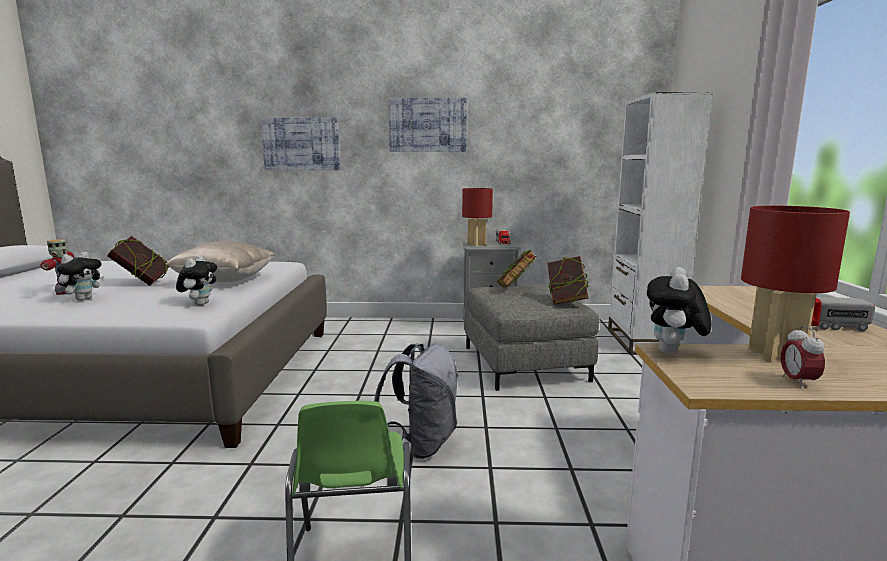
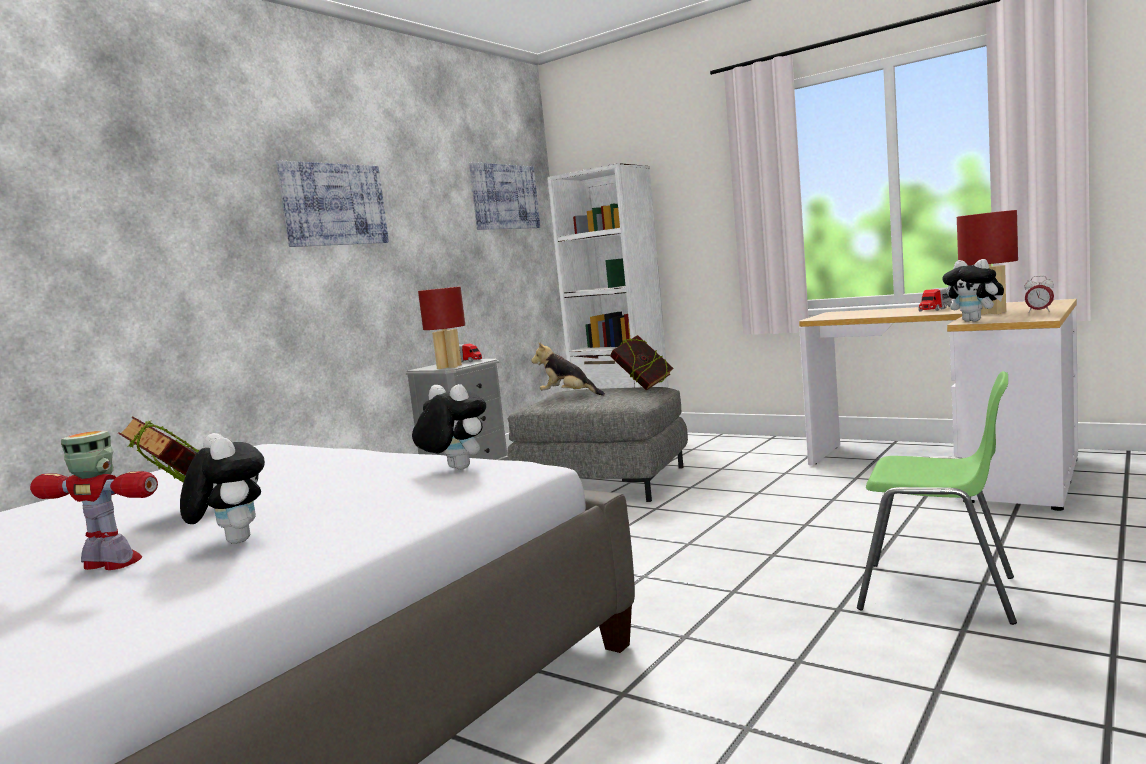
camera: 55 degrees left, 5 degrees down
beige pillow [166,241,275,282] -> none
picture [261,118,340,170] -> picture moved to [469,162,540,230]
grey backpack [374,343,458,459] -> none
book [497,250,536,287] -> plush toy [531,343,605,396]

